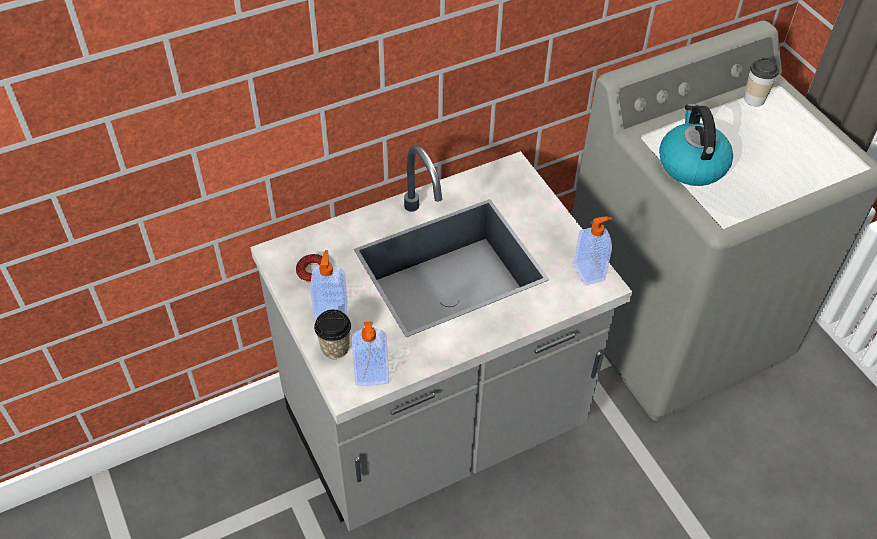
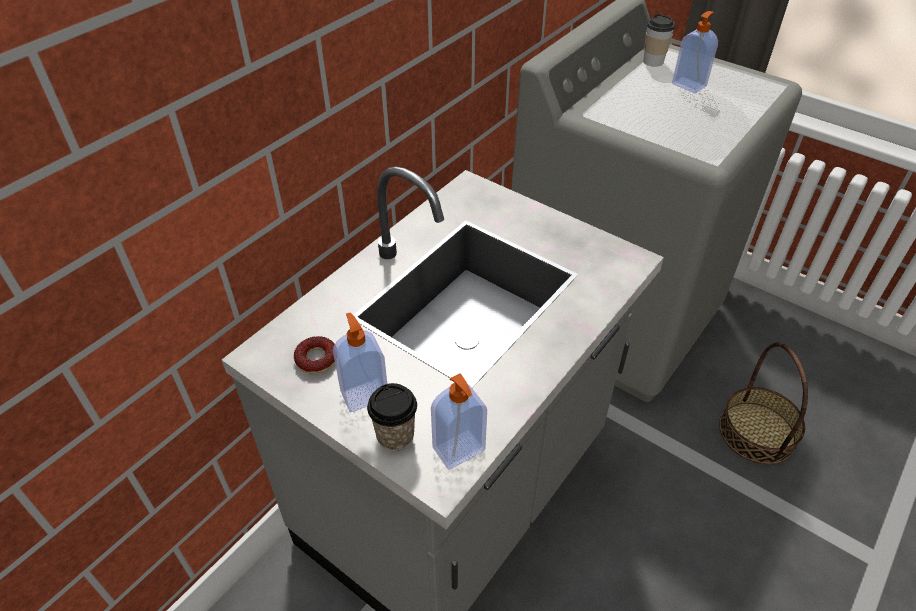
camera: 25 degrees left, 5 degrees down
soap dispenser [573,216,613,285] -> soap dispenser moved to [672,11,718,93]
kettle [659,104,733,186] -> none
none -> basket [719,342,808,465]

